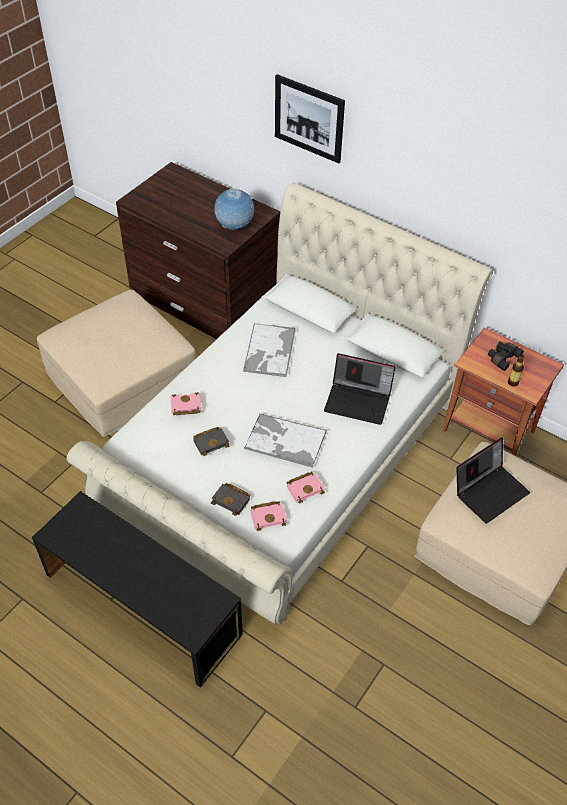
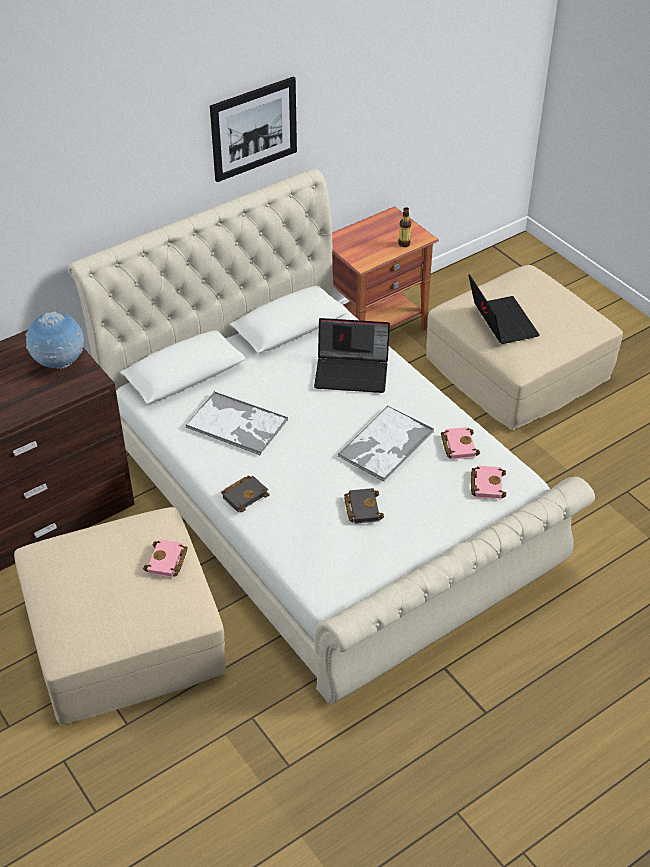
camera: 70 degrees left, 5 degrees down
black bench [32,491,243,688] -> none
pink book [170,392,201,415] -> pink book moved to [143,539,188,578]
black book [211,483,250,516] -> black book moved to [221,475,269,512]
picture [275,74,345,163] -> picture moved to [210,76,297,182]
laptop [324,353,396,425] -> laptop turned 60 degrees clockwise [314,318,390,393]
black binoculars [488,342,524,371] -> none

